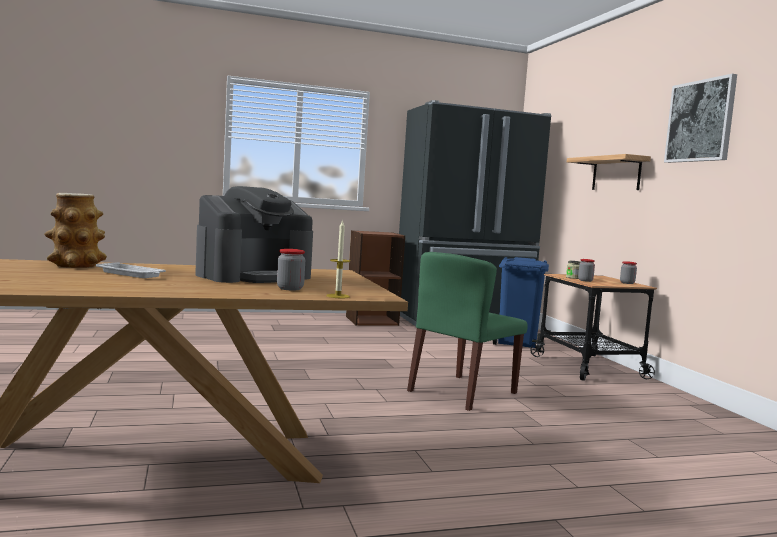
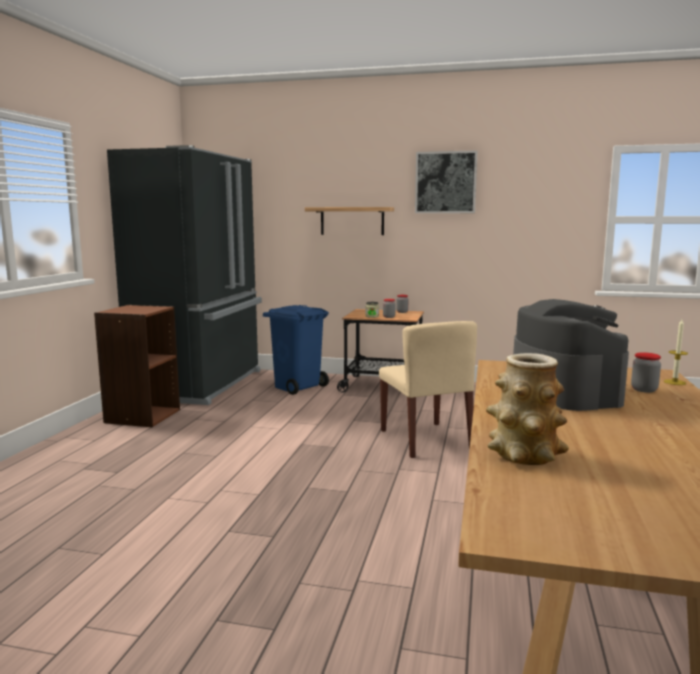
camera: 60 degrees left, 5 degrees up
white tray [96,262,166,278] -> none
green chair [407,252,528,411] -> beige chair [379,321,477,458]

